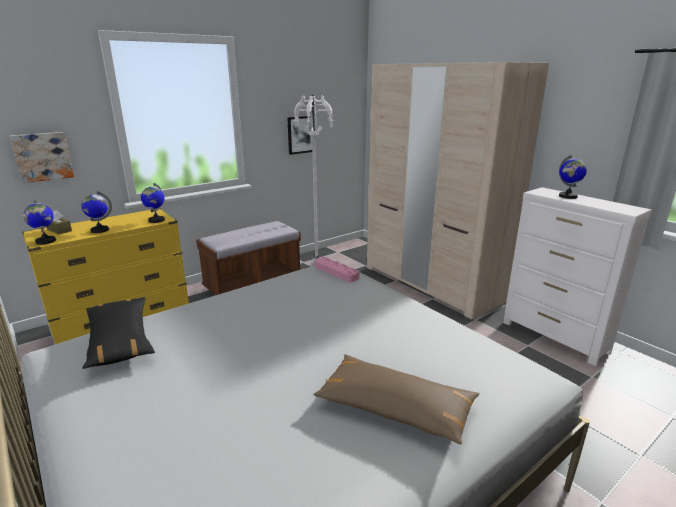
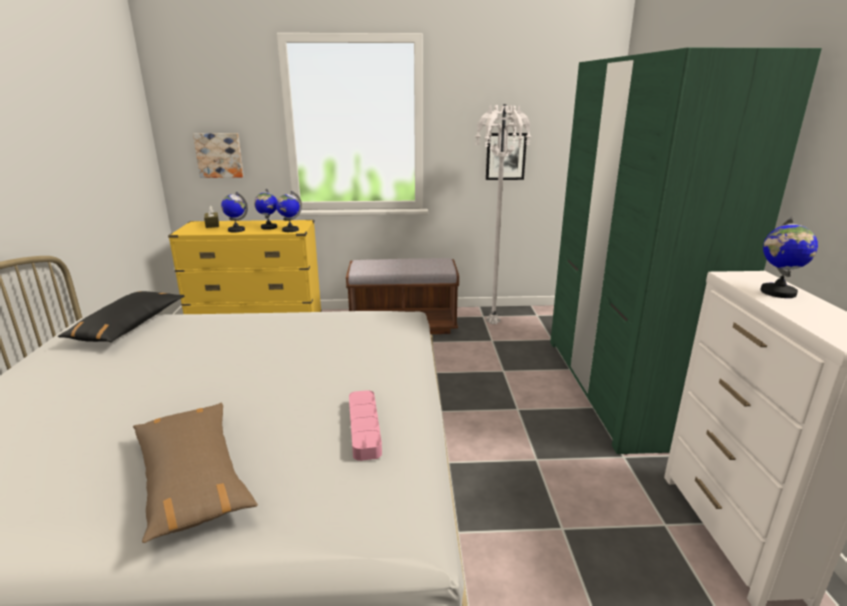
camera: 35 degrees right, 0 degrees up
globe [23,199,56,245] -> globe moved to [254,189,277,230]
pink tray [315,257,359,282] -> pink tray moved to [349,390,382,461]
beige wardrobe [367,62,549,319] -> green wardrobe [550,48,822,455]

